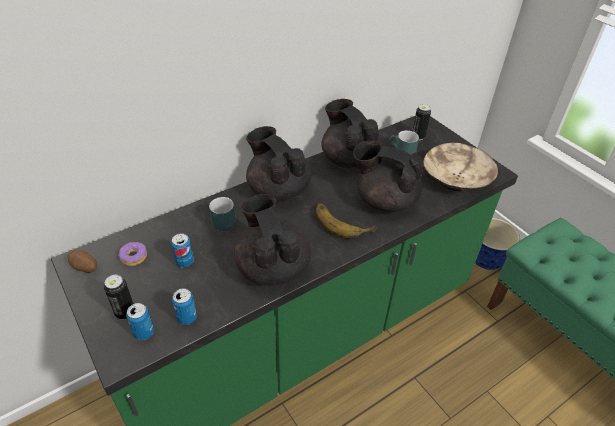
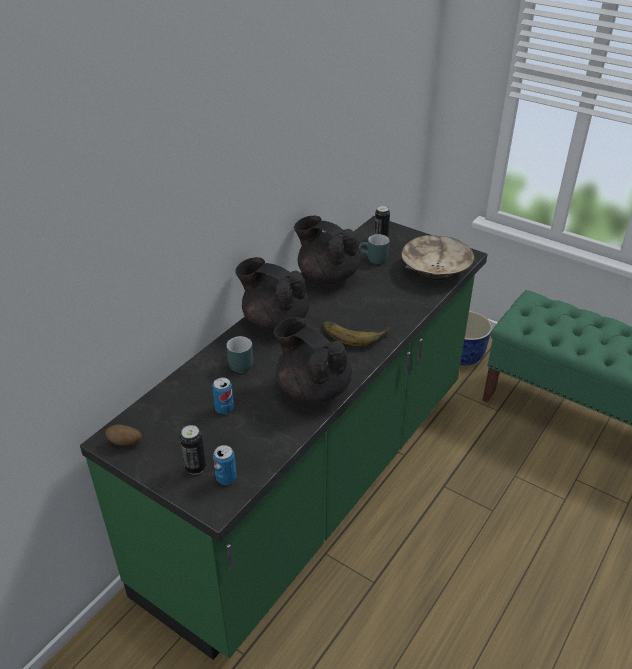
camera: 20 degrees left, 5 degrees down
donut [119,242,147,266] -> none
can [172,288,197,325] -> none
black teapot [353,140,423,212] -> none

